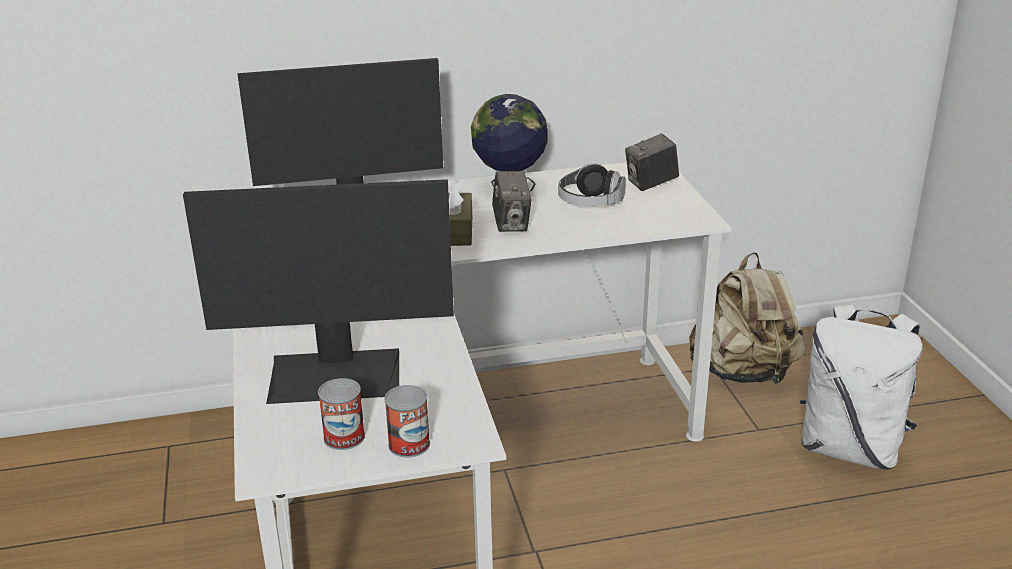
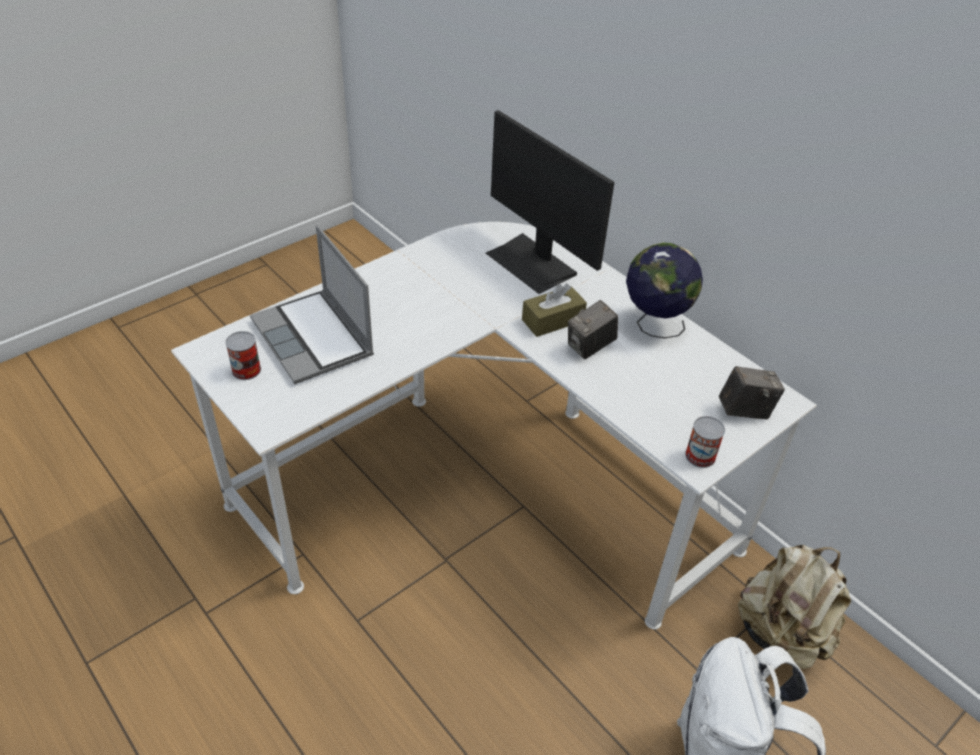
camera: 60 degrees right, 15 degrees up
monitor [183,179,454,404] -> laptop [250,225,374,384]
can [384,385,430,458] -> can moved to [685,416,725,468]
headphones [558,163,626,207] -> none
camera [625,133,679,191] -> camera turned 135 degrees clockwise [719,366,785,419]

